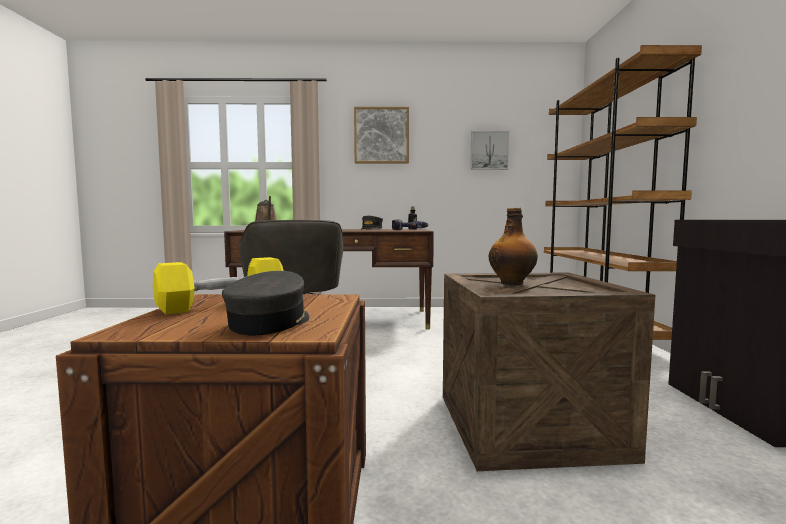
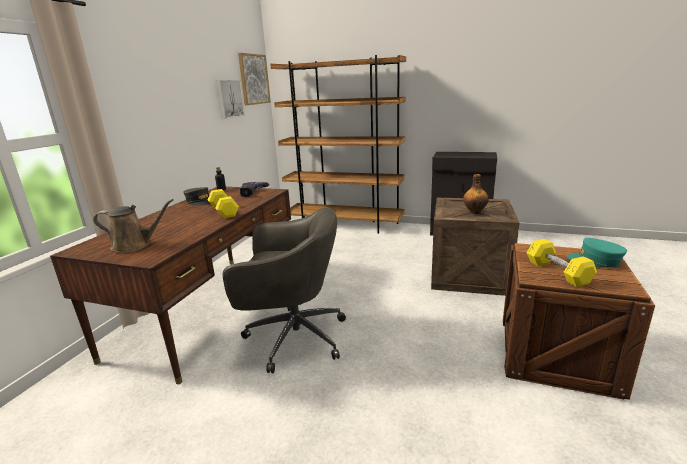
camera: 70 degrees left, 15 degrees up
grey cap [222,271,309,336] -> turquoise cap [567,238,627,267]
picture [354,107,409,163] -> picture moved to [238,53,271,105]
none -> yellow dumbbell [208,189,239,218]

